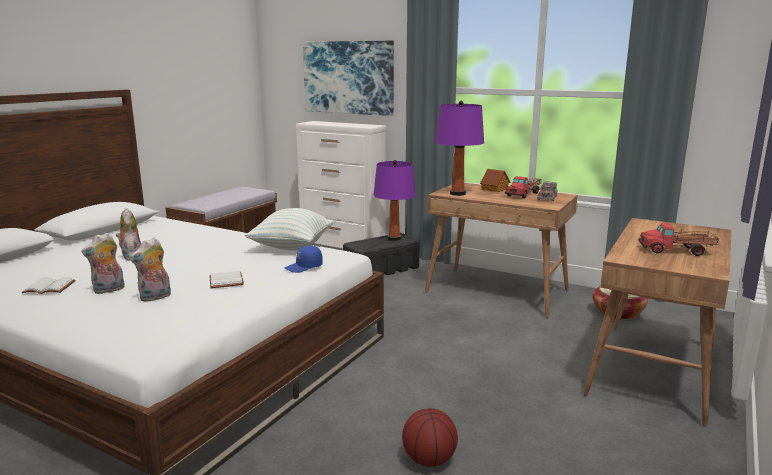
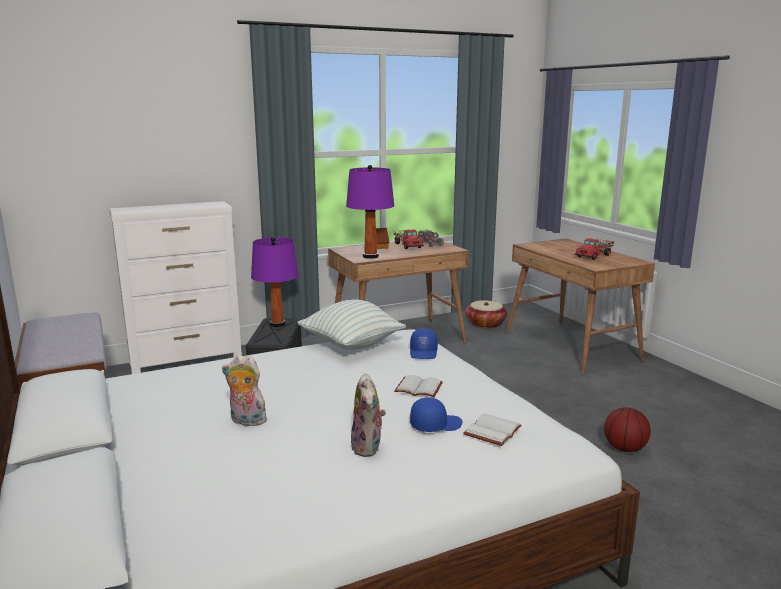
camera: 55 degrees left, 0 degrees up
white book [22,277,76,294] -> white book moved to [463,413,522,446]
plush toy [129,238,171,302] -> blue cap [410,397,463,432]
picture [303,41,394,116] -> none

